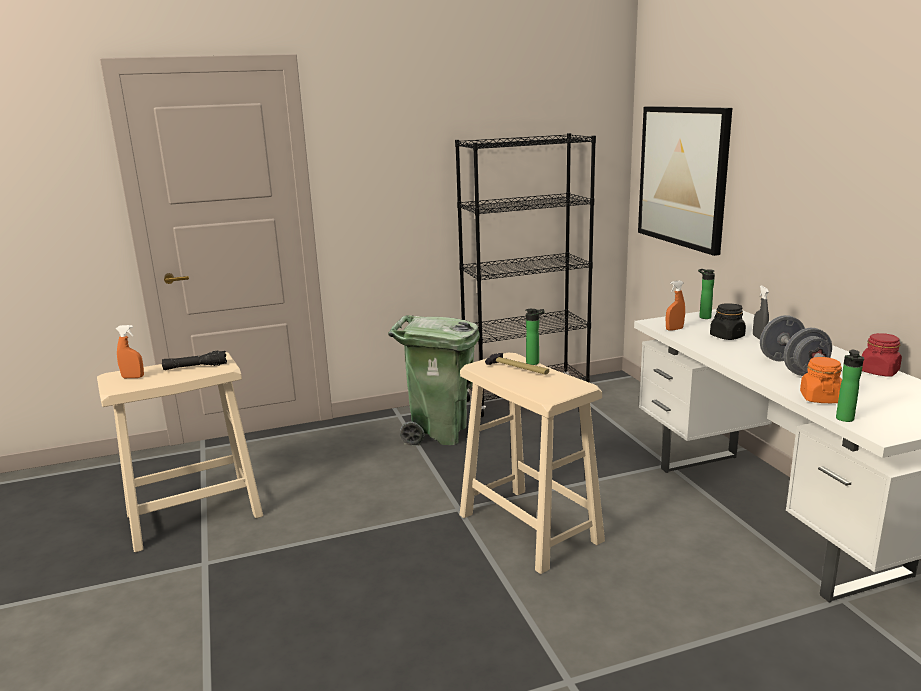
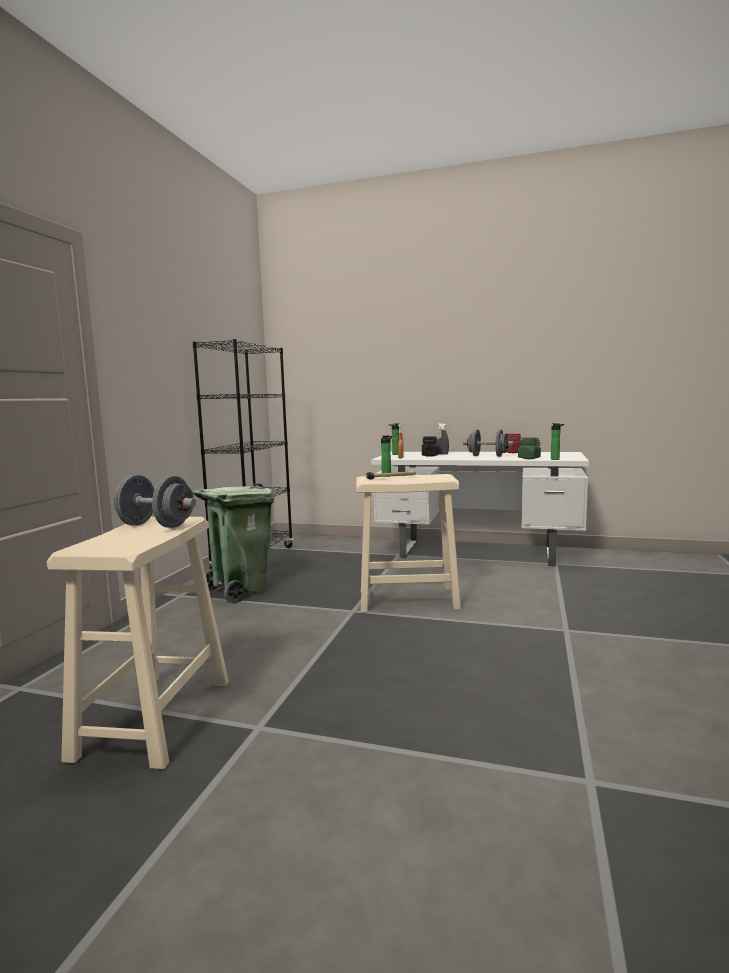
camera: 55 degrees left, 10 degrees down
orange spray bottle [116,325,144,378] -> none
black flashlight [162,351,227,370] -> grey dumbbell [113,475,196,528]
picture [638,106,732,256] -> none
orange jar [800,357,842,403] -> green jar [518,437,541,459]

